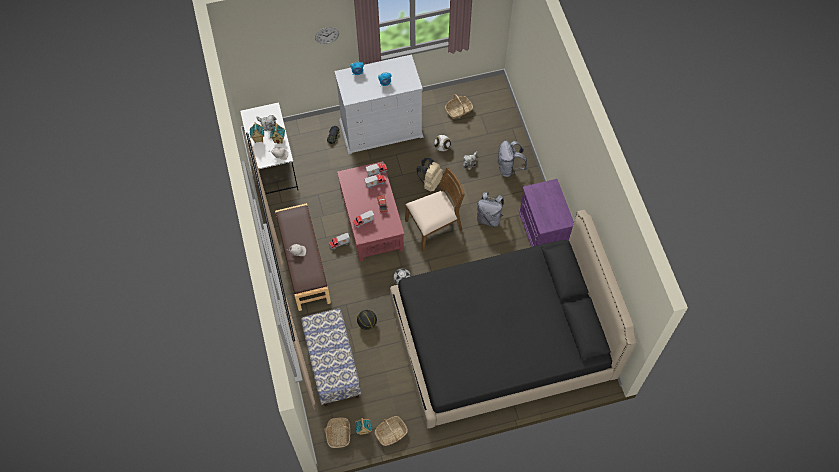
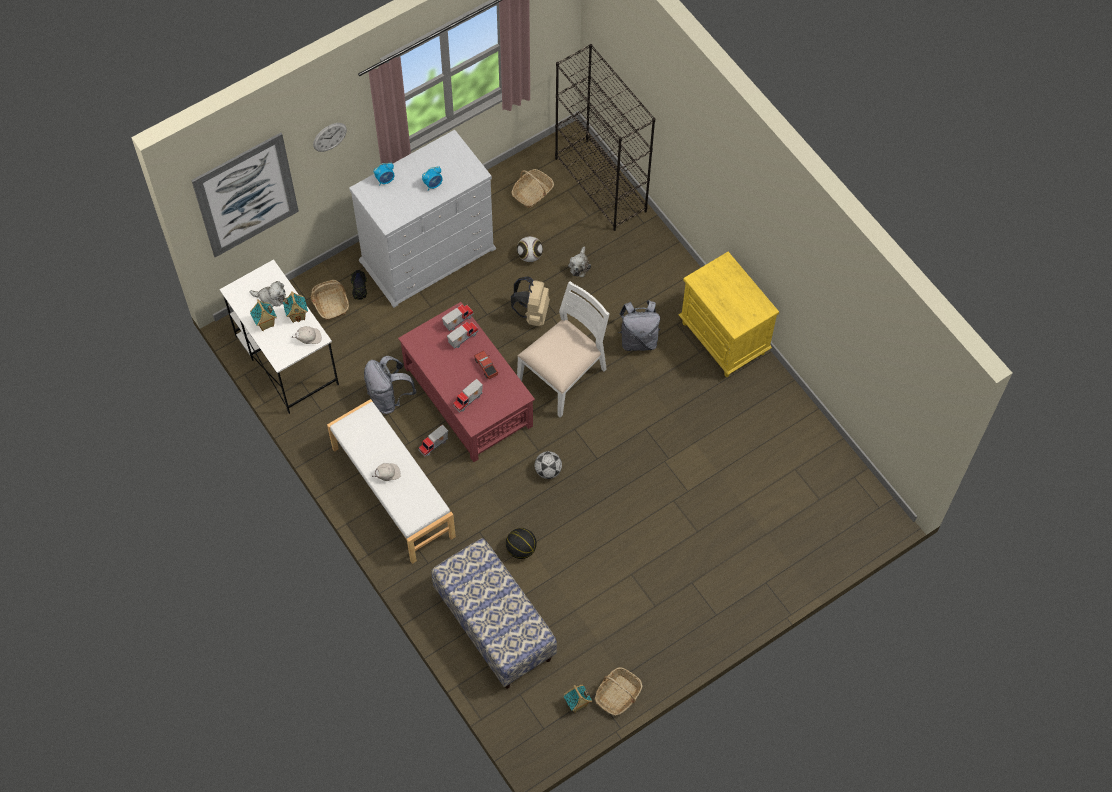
camera: 20 degrees left, 0 degrees up
brown bench [275,203,331,311] -> white bench [327,399,456,564]
basket [324,418,351,448] -> basket moved to [311,280,349,320]
black bed [390,210,637,429] -> none
brown chair [405,167,465,251] -> white chair [517,281,610,418]
grey backpack [497,141,527,177] -> grey backpack moved to [364,356,416,414]
purple nightstand [518,179,574,247] -> yellow nightstand [678,252,779,377]
none -> picture [191,133,299,257]
none -> black bookcase [555,44,655,231]

